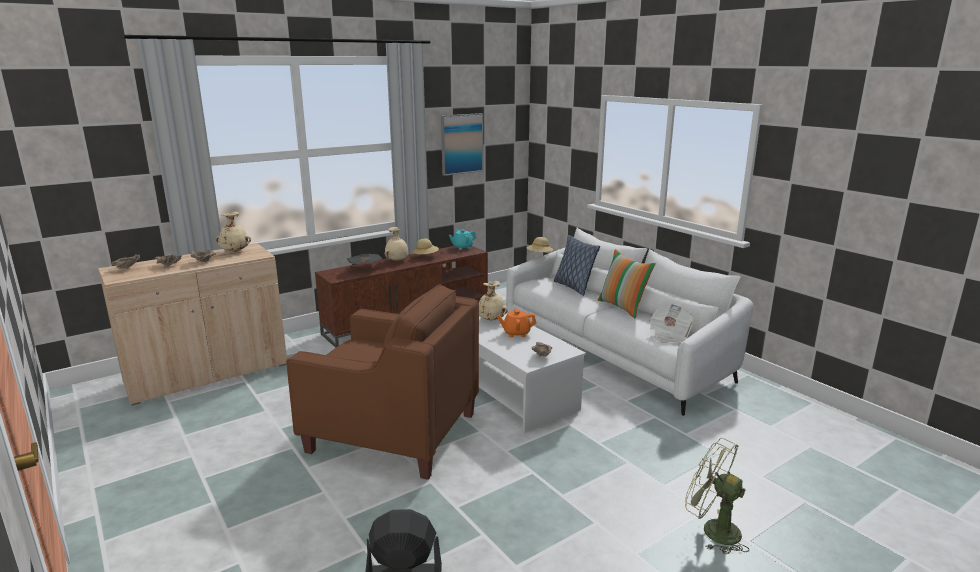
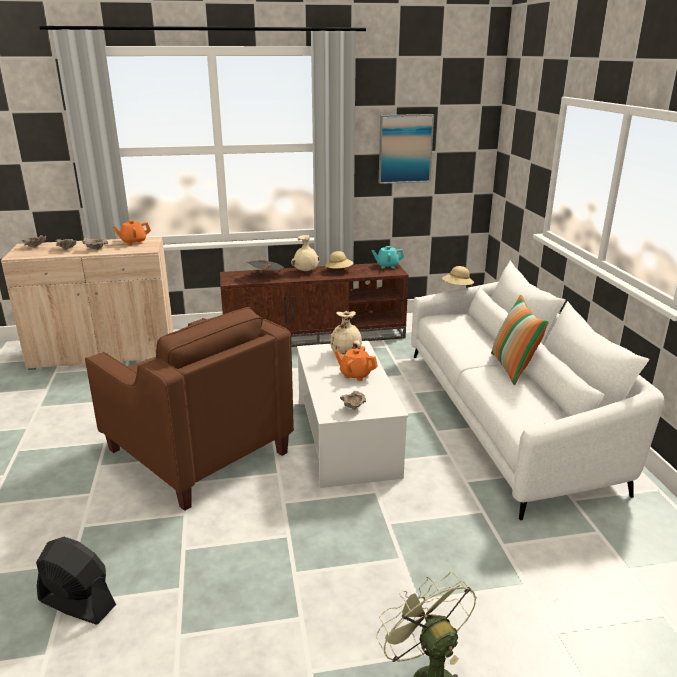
camera: 25 degrees right, 5 degrees up
beige vase [216,212,251,252] -> orange teapot [113,220,151,245]
pillow [554,235,600,296] -> none
newspaper [649,304,695,343] -> none

